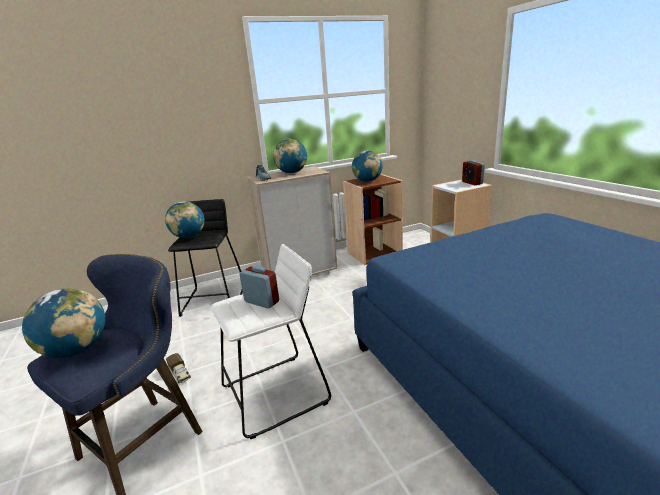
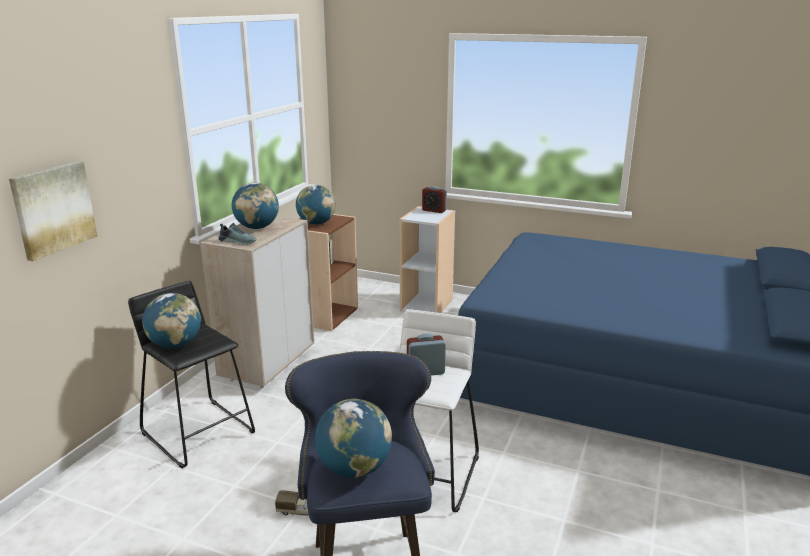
camera: 45 degrees left, 0 degrees up
none -> picture [9,161,97,261]

